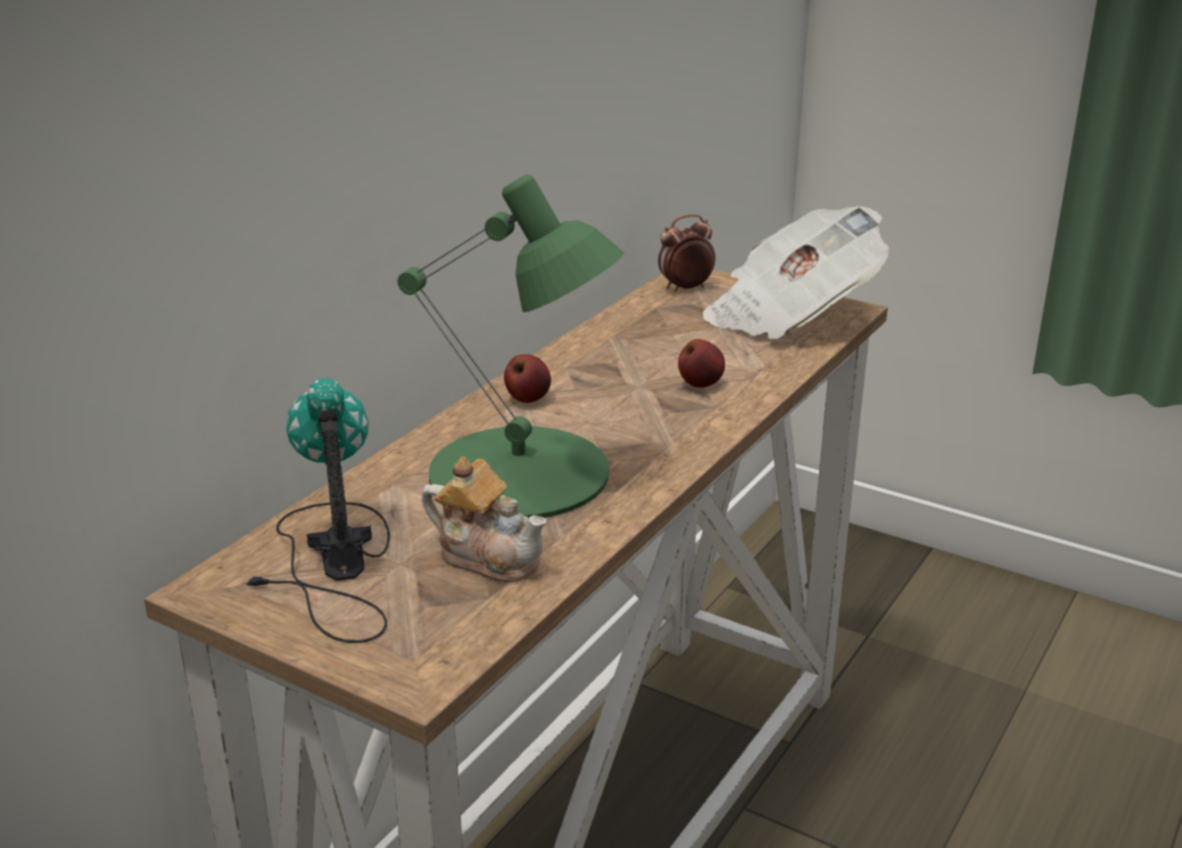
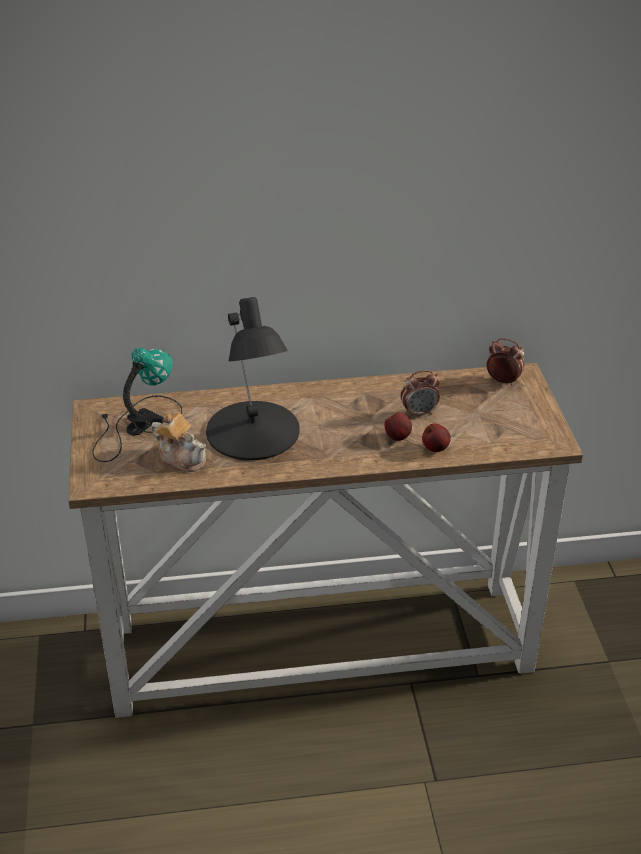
camera: 50 degrees right, 10 degrees up
green table lamp [397,174,624,518] -> black table lamp [206,297,300,460]
teapot [422,457,547,582] -> teapot turned 45 degrees counterclockwise [151,412,206,472]
apple [504,354,551,403] -> apple moved to [422,423,451,452]
newspaper [703,206,889,339] -> none
none -> alarm clock [401,370,440,418]

